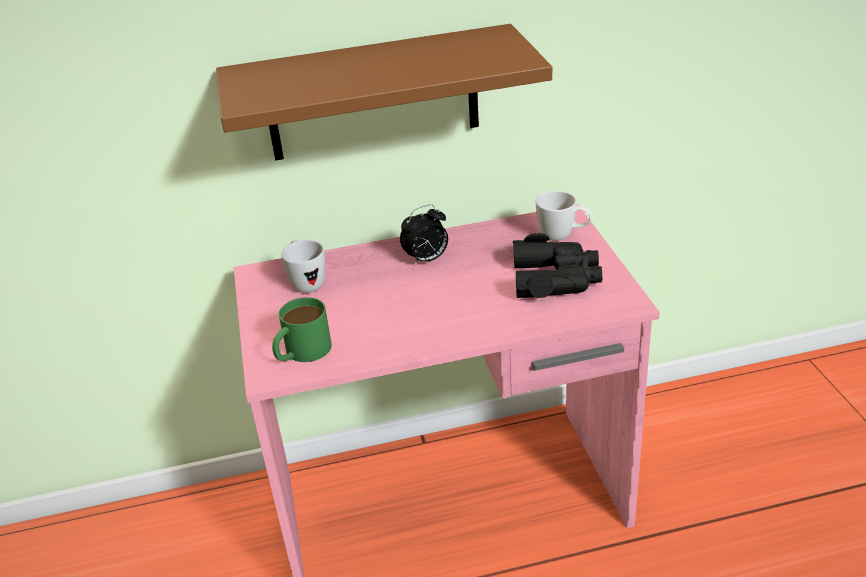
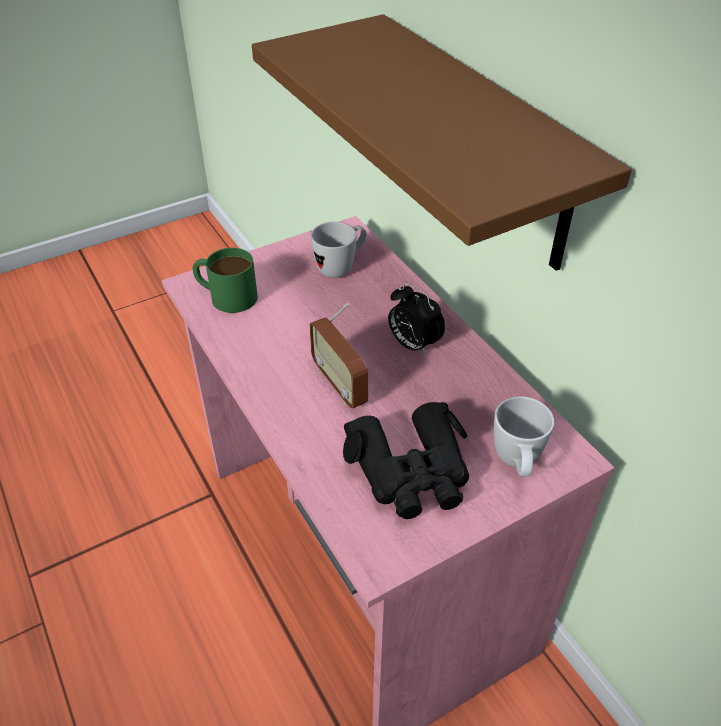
camera: 70 degrees right, 10 degrees up
none -> radio [309,303,368,409]

